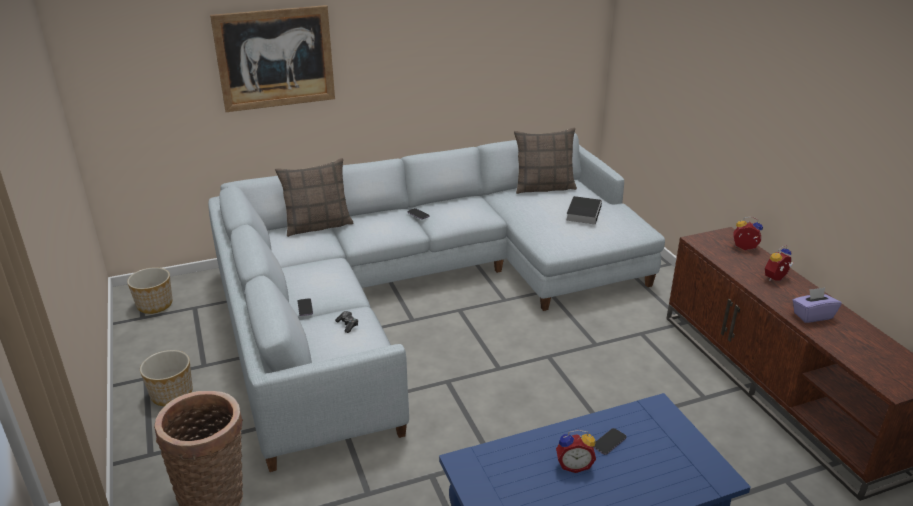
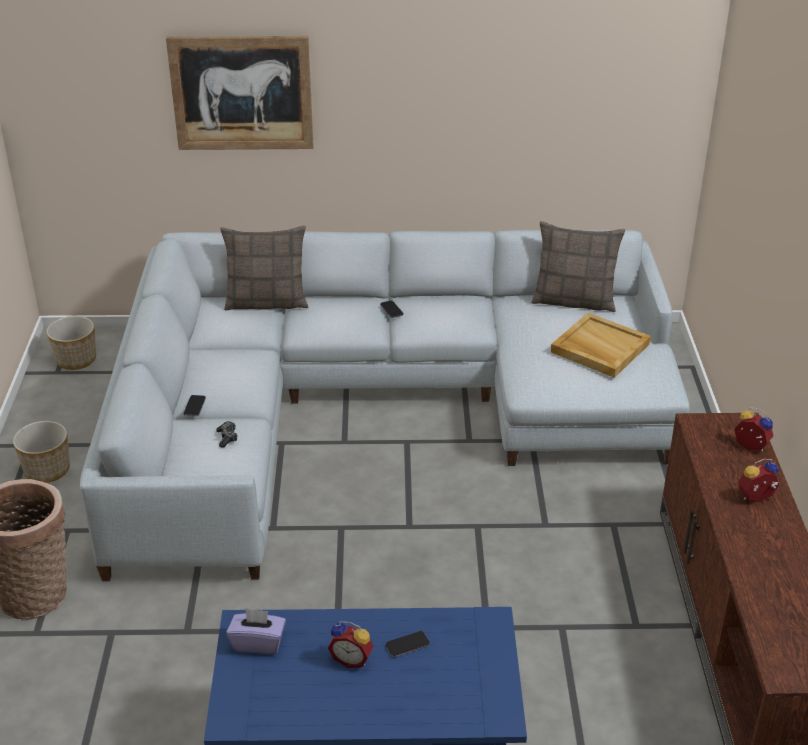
camera: 20 degrees right, 5 degrees up
book [566,196,602,224] -> beige tray [551,313,651,378]
purple tissue box [792,288,841,323] -> purple tissue box moved to [226,608,286,654]

